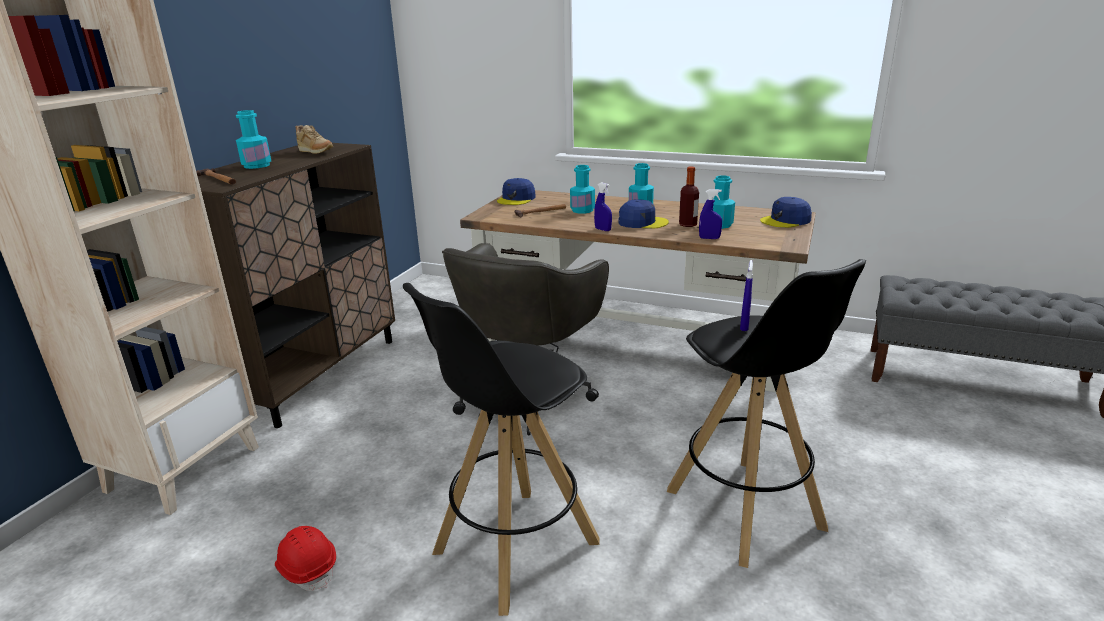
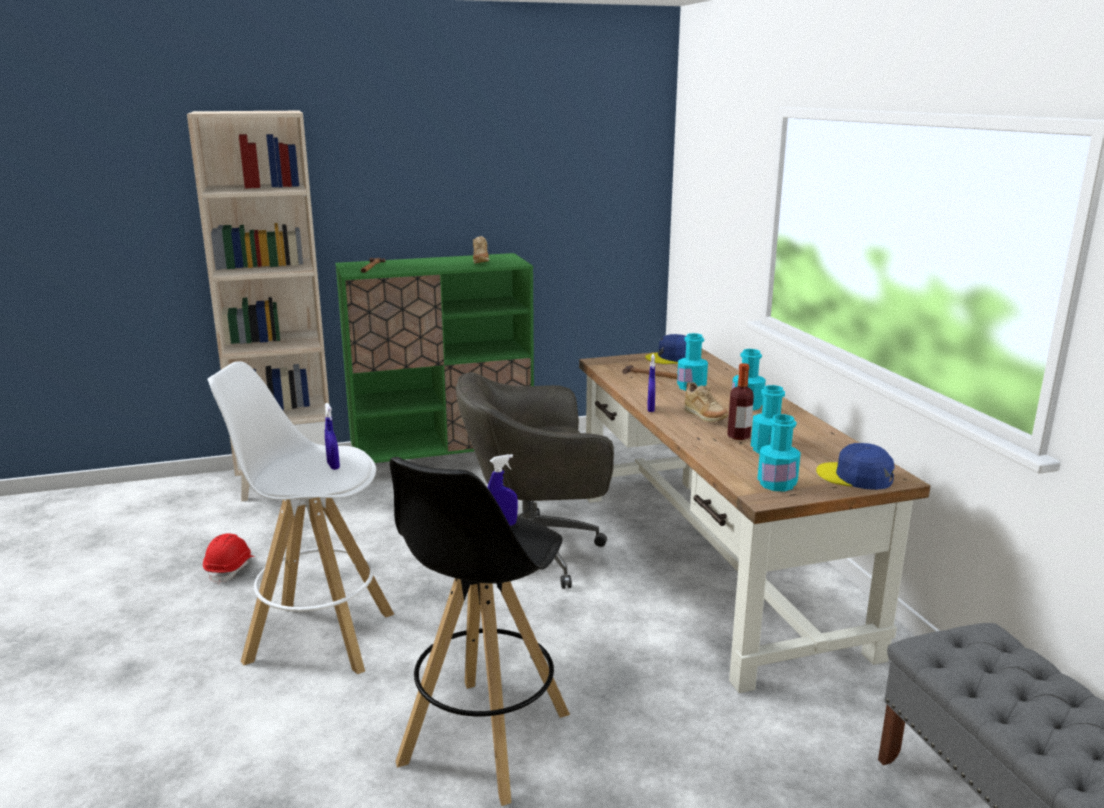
camera: 50 degrees right, 5 degrees down
brown cabinet [198,143,395,428] -> green cabinet [336,253,534,463]
turquoise bottle [236,110,271,169] -> turquoise bottle moved to [757,414,801,492]
black stool [403,283,600,616] -> white stool [207,361,395,674]
blue cap [618,199,669,229] -> beige shoe [685,382,729,422]
blue spray bottle [699,189,722,239] -> blue spray bottle moved to [325,403,340,470]

